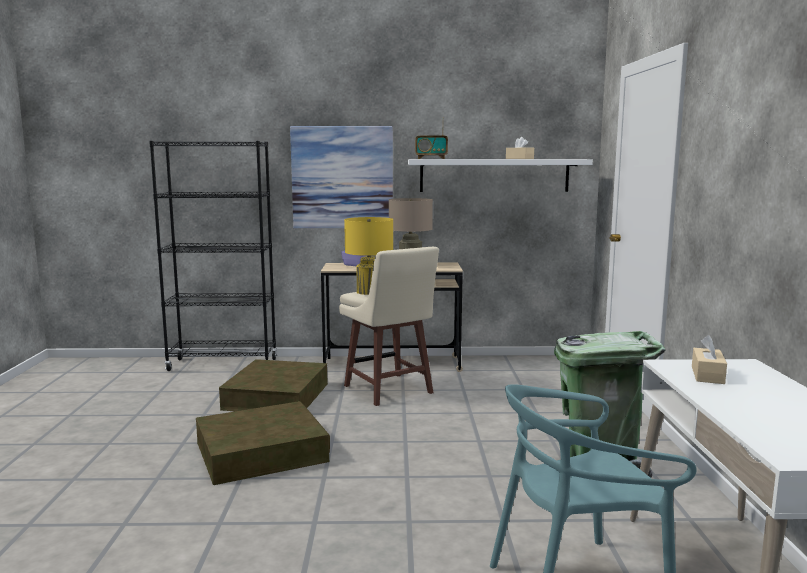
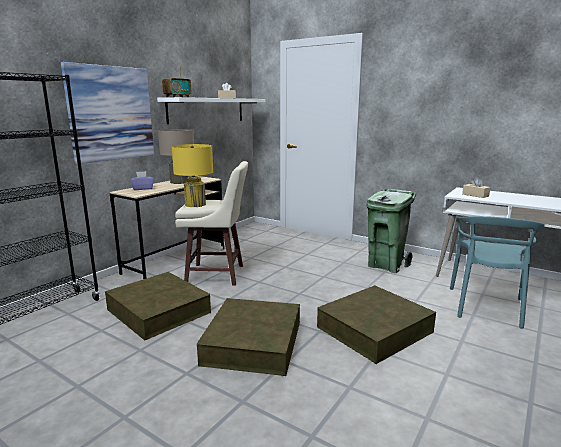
camera: 55 degrees left, 5 degrees up
none -> brown storage box [317,285,436,364]

